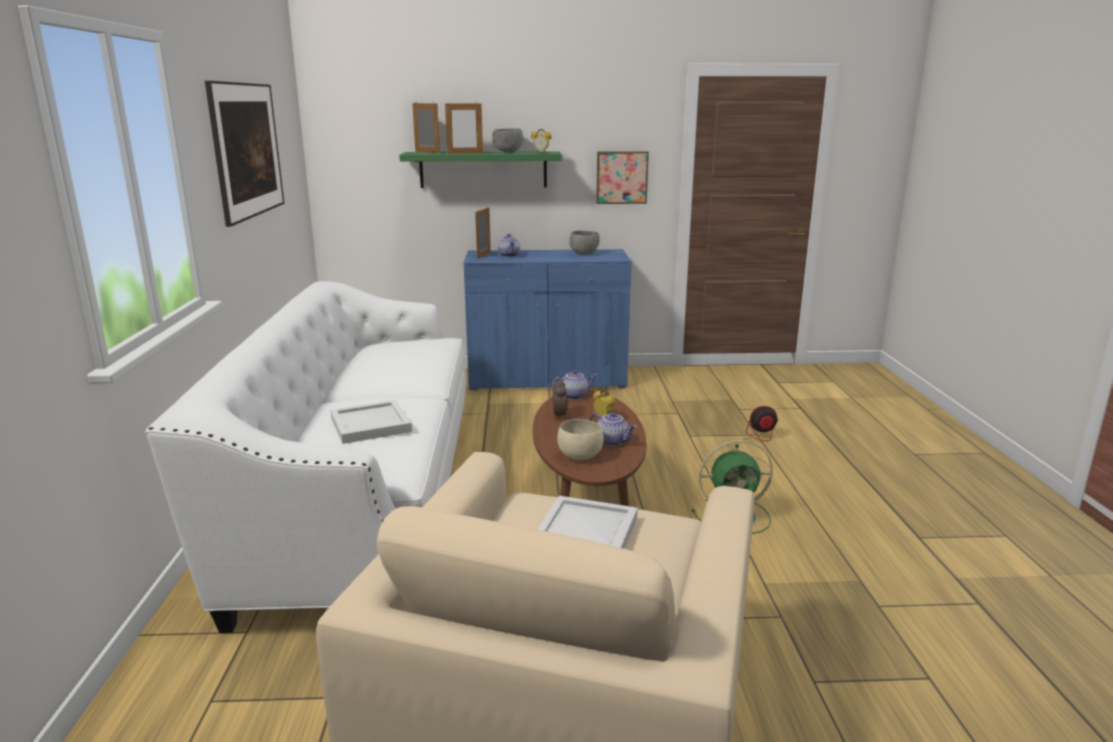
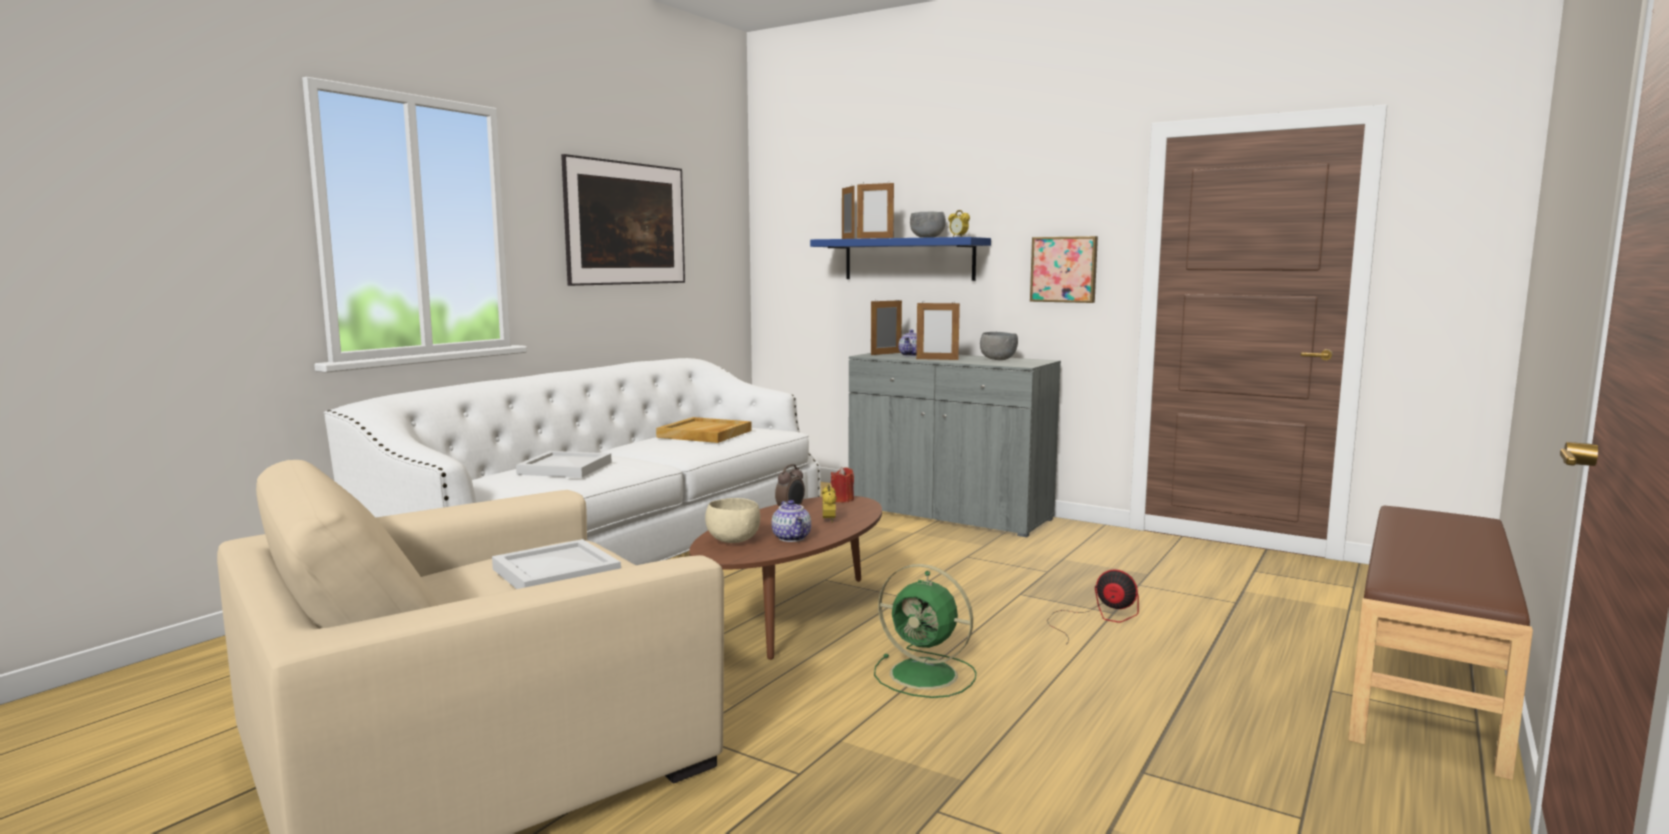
camera: 35 degrees right, 10 degrees down
green shelf [399,152,562,188] -> blue shelf [810,237,991,281]
blue cabinet [464,249,631,391] -> grey cabinet [848,353,1061,537]
teapot [552,370,596,400] -> red candle [831,467,854,502]
none -> beige tray [656,417,752,443]
none -> picture frame [916,301,960,360]
none -> brown bench [1348,506,1533,780]

